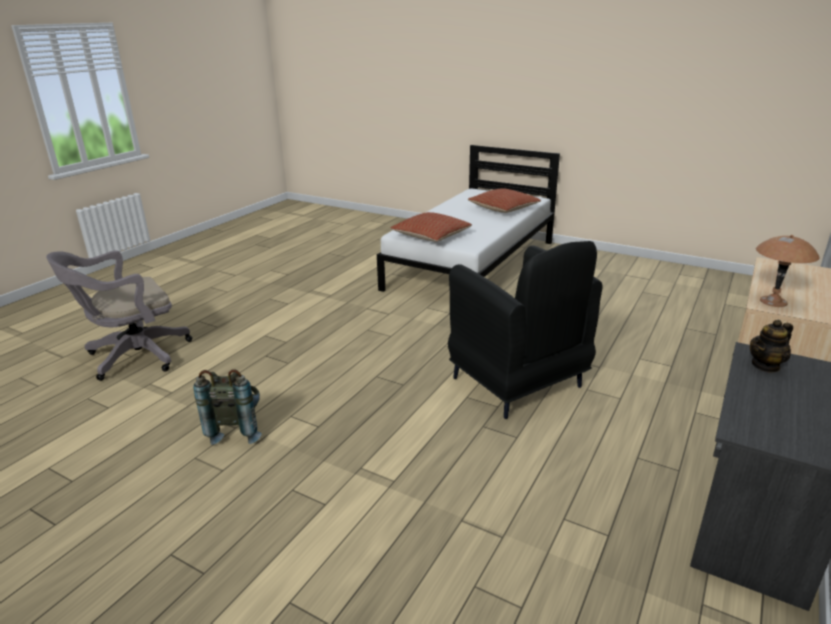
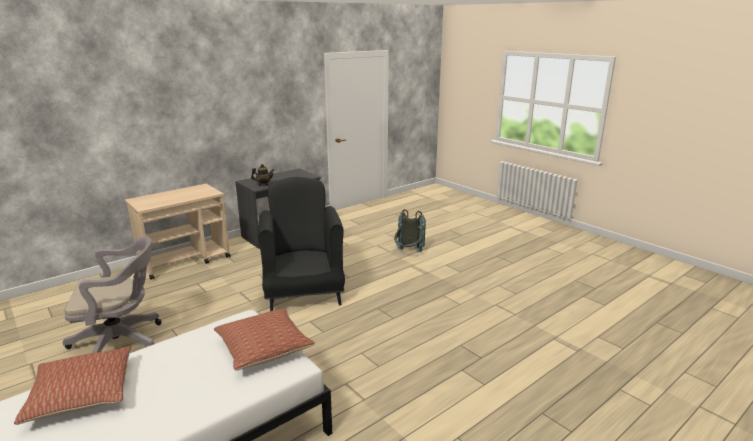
camera: 160 degrees left, 5 degrees down
grey office chair [46,250,192,381] -> grey office chair moved to [63,237,162,353]
grey backpack [193,369,262,445] -> grey backpack moved to [394,209,426,252]
brown table lamp [756,235,820,307] -> none

